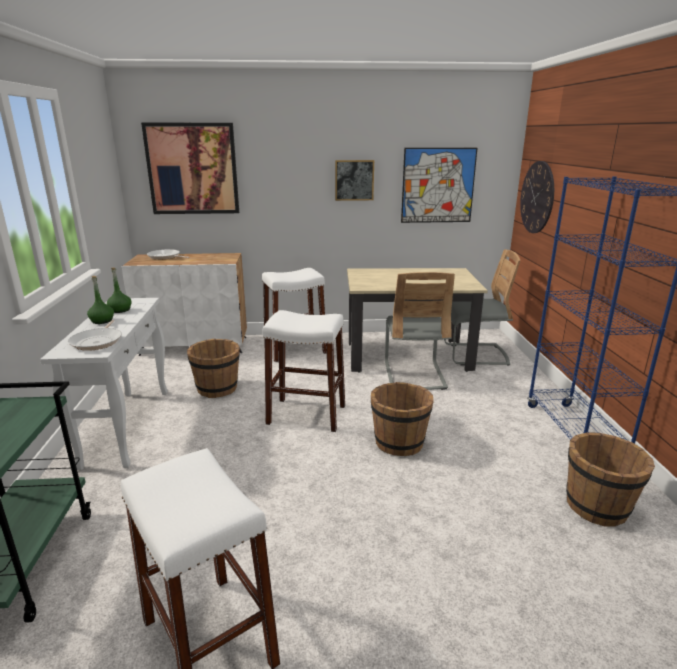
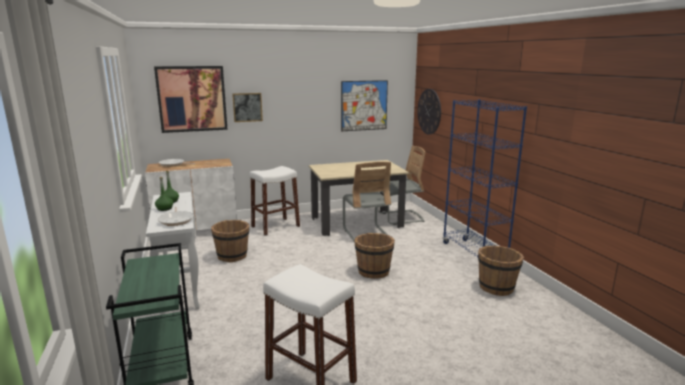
camera: 15 degrees left, 5 degrees down
white stool [262,310,345,432] -> none
picture [335,160,374,201] -> picture moved to [232,93,263,122]

